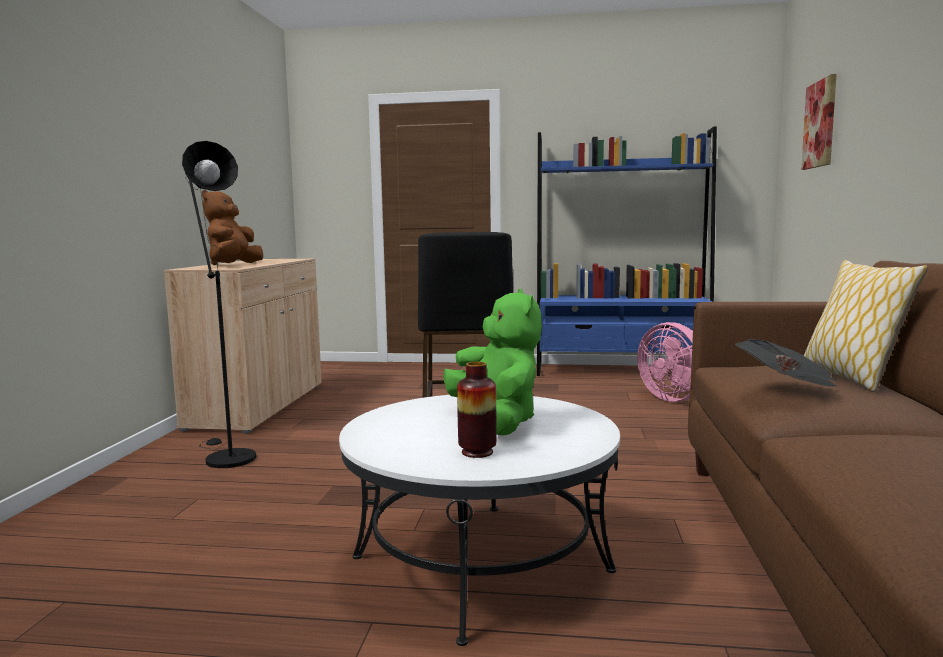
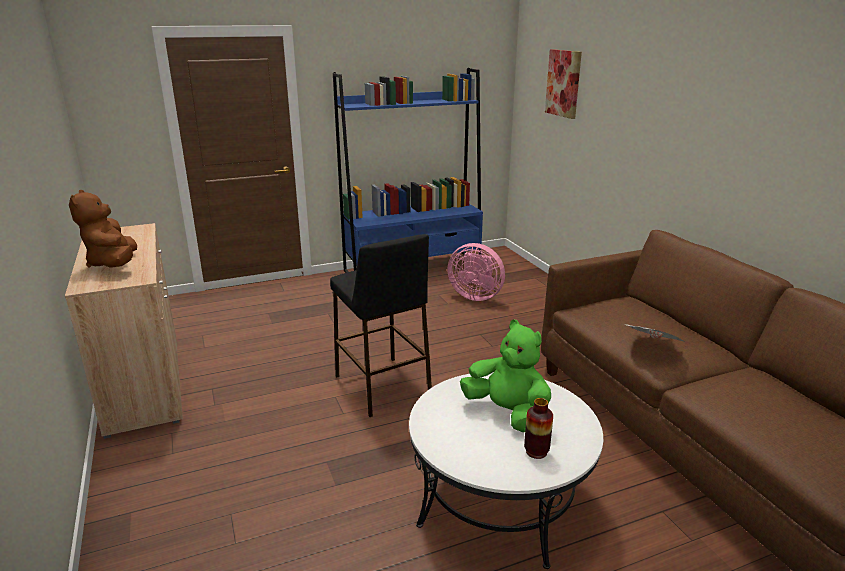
camera: 30 degrees left, 15 degrees up
black floor lamp [182,141,256,468] -> none
pillow [804,260,928,392] -> none

